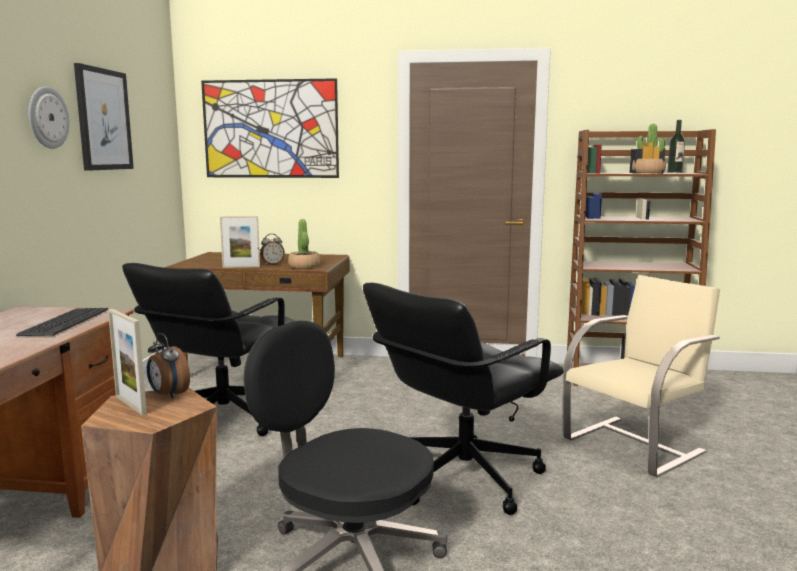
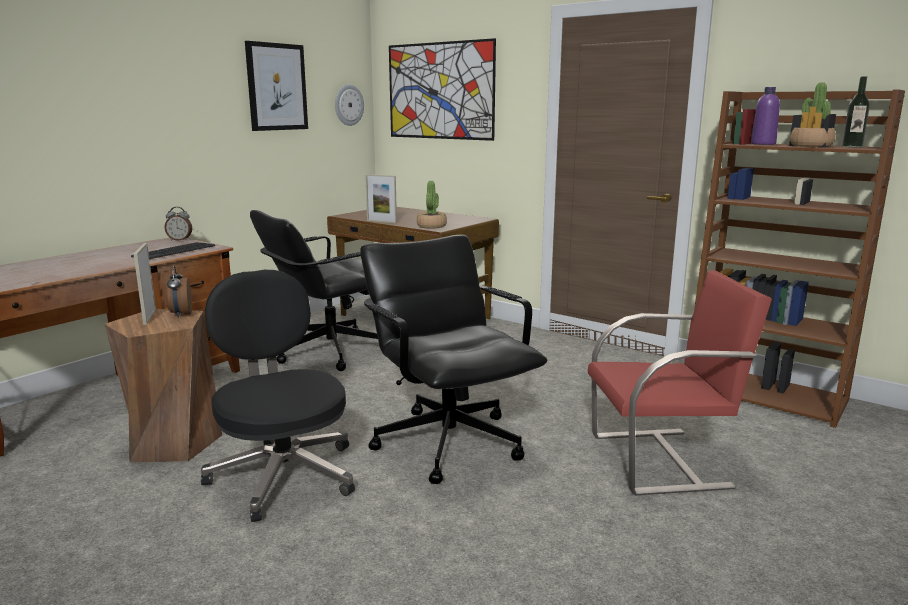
camera: 30 degrees right, 5 degrees up
wall clock [29,86,70,149] -> wall clock moved to [335,84,364,126]
alarm clock [260,234,285,265] -> alarm clock moved to [165,207,192,241]
black office chair [363,283,564,515] -> black office chair turned 75 degrees clockwise [360,235,547,484]
beige chair [564,275,720,478] -> red chair [588,270,772,495]
none -> purple bottle [751,87,780,145]

